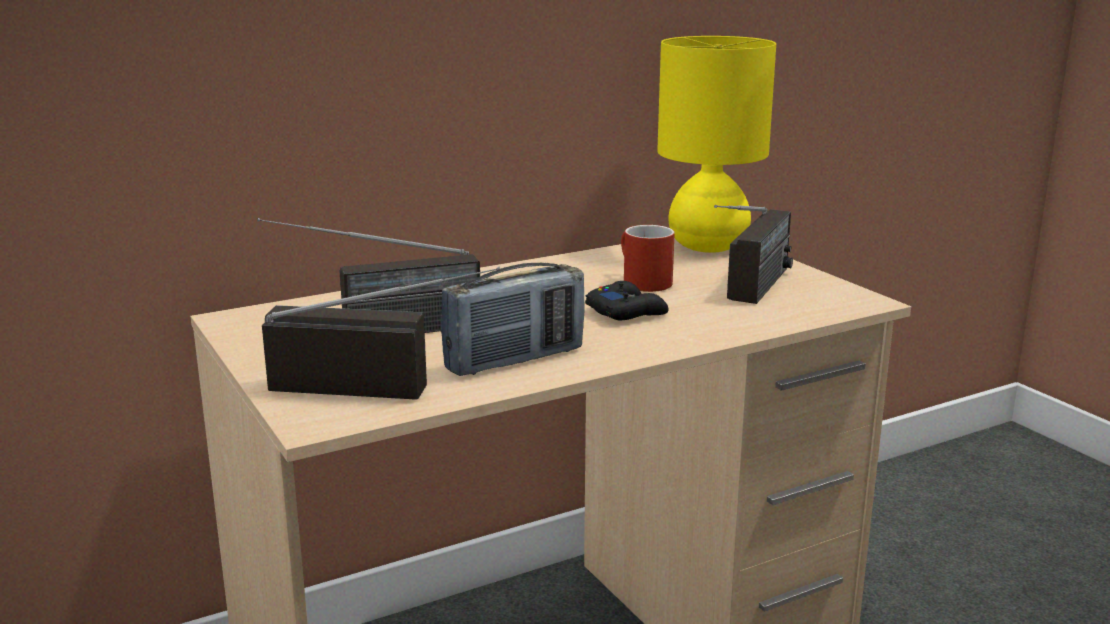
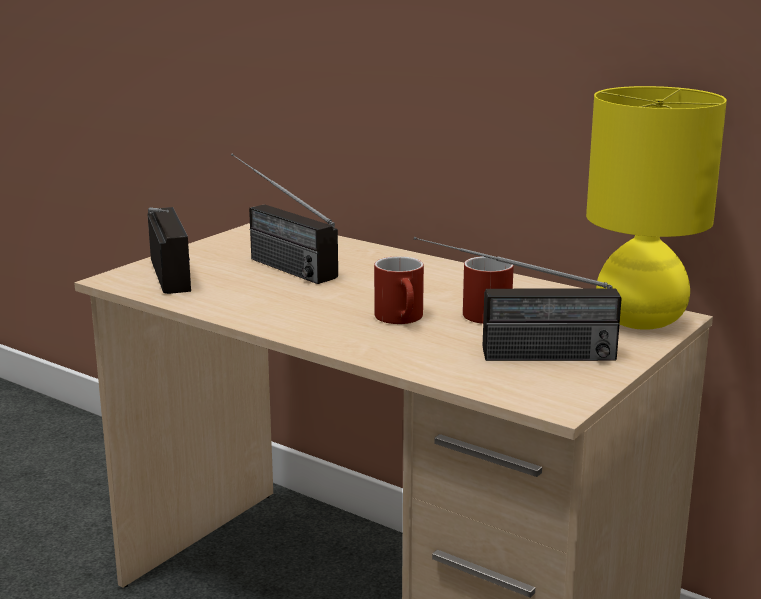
camera: 65 degrees right, 0 degrees up
radio [441,263,585,376] -> none
black game controller [585,281,669,321] -> red mug [374,256,424,324]

